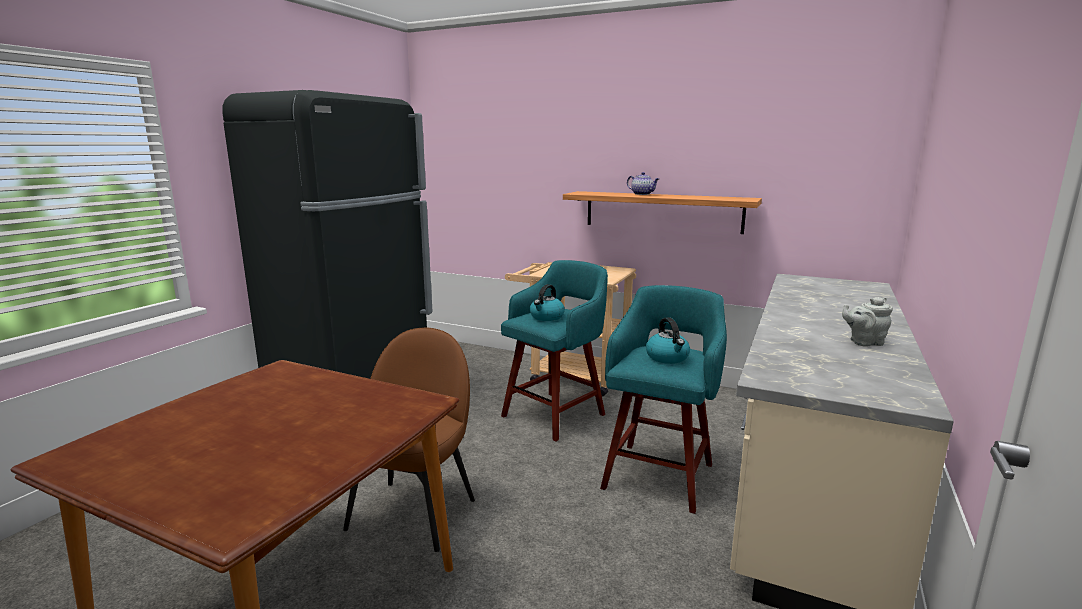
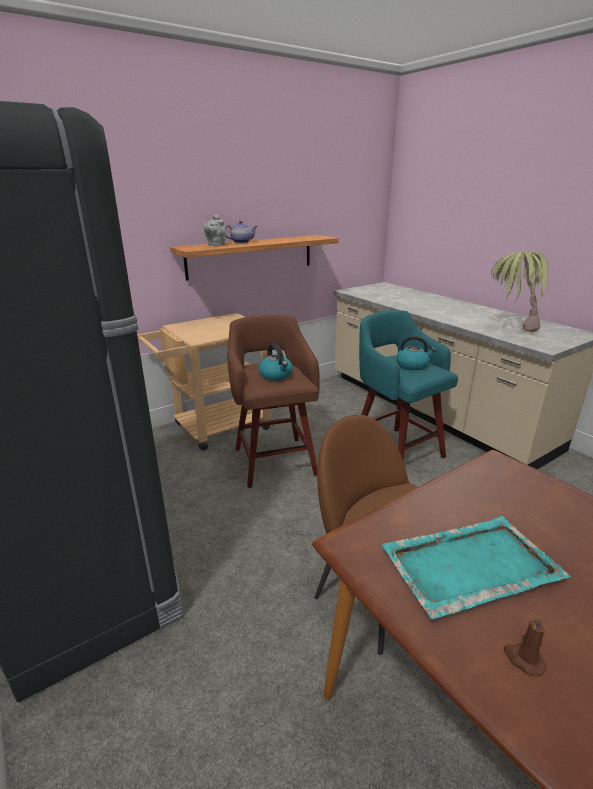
camera: 60 degrees left, 10 degrees up
turquoise stool [501,260,608,442] -> brown stool [227,315,320,488]
grey teapot [842,297,893,347] -> grey teapot moved to [203,215,226,246]
none -> turquoise tray [382,516,570,619]
none -> potted plant [491,251,549,332]
none -> brown candle [504,616,547,676]

